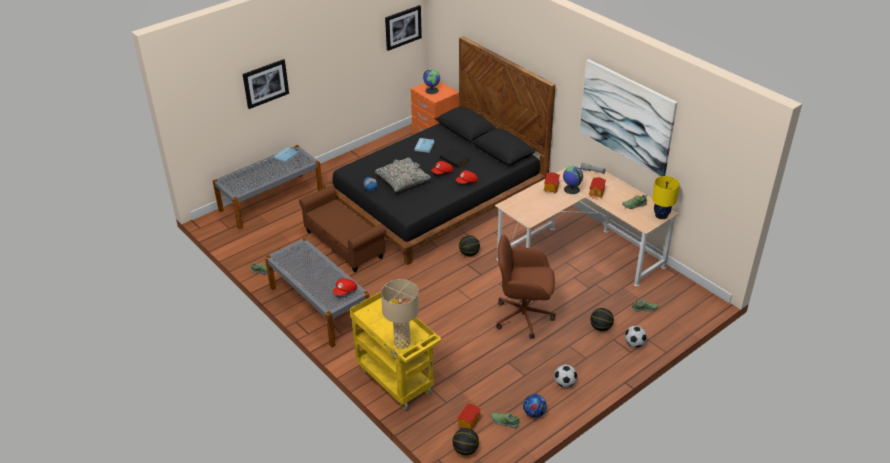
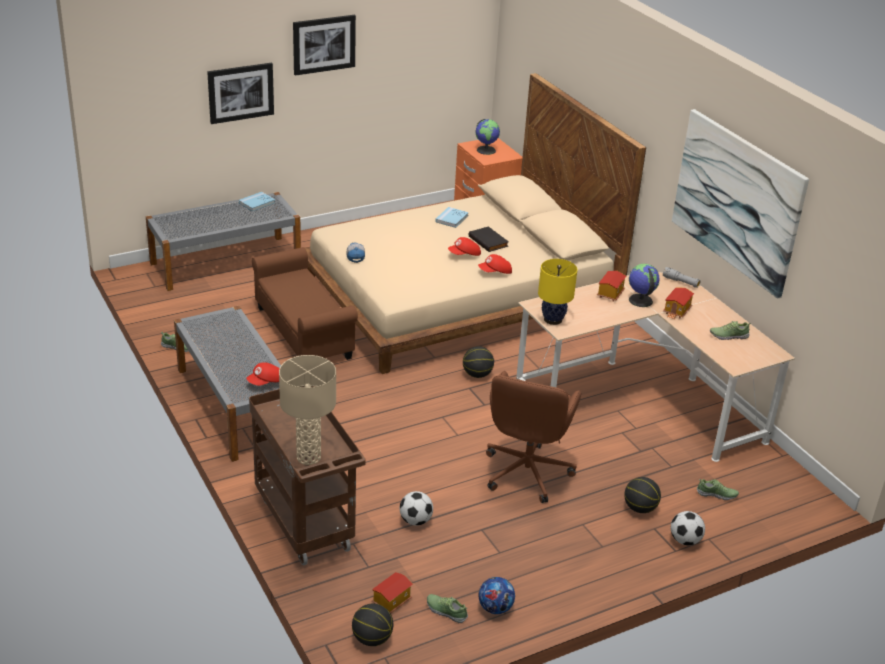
camera: 10 degrees right, 5 degrees down
black bed [324,36,555,265] -> beige bed [305,73,646,374]
yellow cart [350,292,441,410] -> brown cart [249,386,366,566]
grey pillow [375,158,431,192] -> none
picture [385,5,422,51] -> picture moved to [293,15,356,76]
brown office chair [496,235,556,339] -> brown office chair turned 90 degrees counterclockwise [486,371,581,503]
football [554,365,577,387] -> football moved to [400,491,433,525]
yellow table lamp [652,176,680,219] -> yellow table lamp moved to [538,259,577,325]

